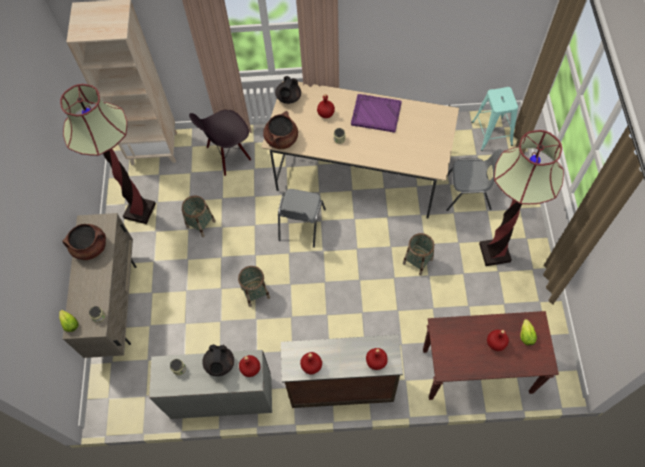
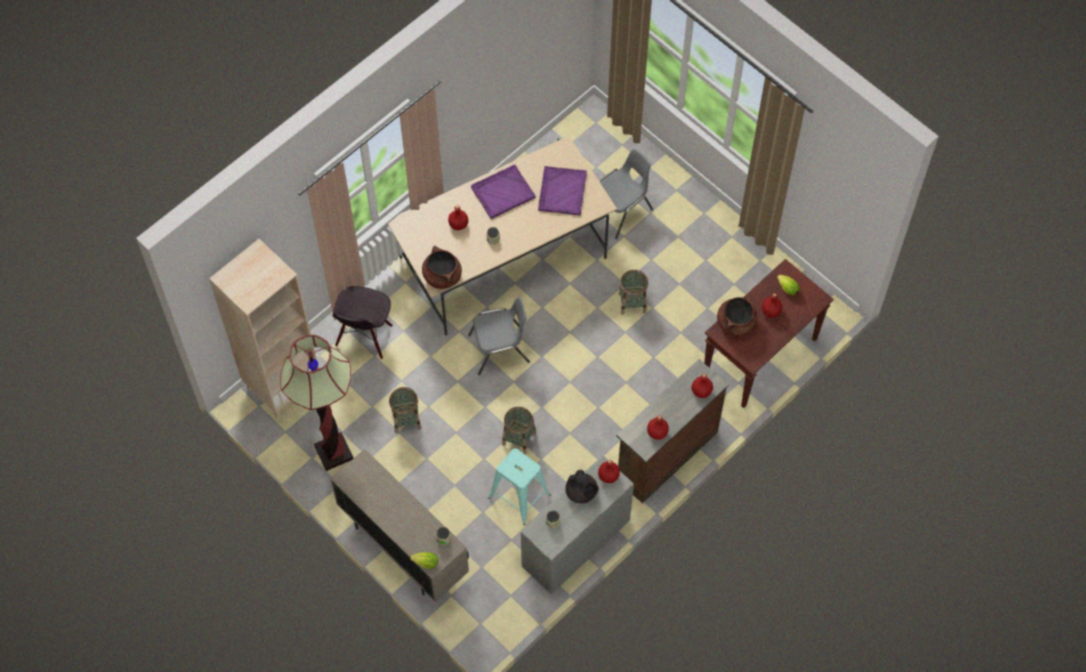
camera: 45 degrees left, 0 degrees up
brown cooking pot [62,224,106,260] -> brown cooking pot moved to [717,295,757,337]
black teapot [275,76,301,104] -> none
grey chair [278,189,326,248] -> grey chair turned 75 degrees counterclockwise [468,297,530,375]
turquoise stool [472,87,518,151] -> turquoise stool moved to [488,448,551,525]
floor lamp [479,130,564,266] -> none
none -> purple tray [538,166,587,215]

